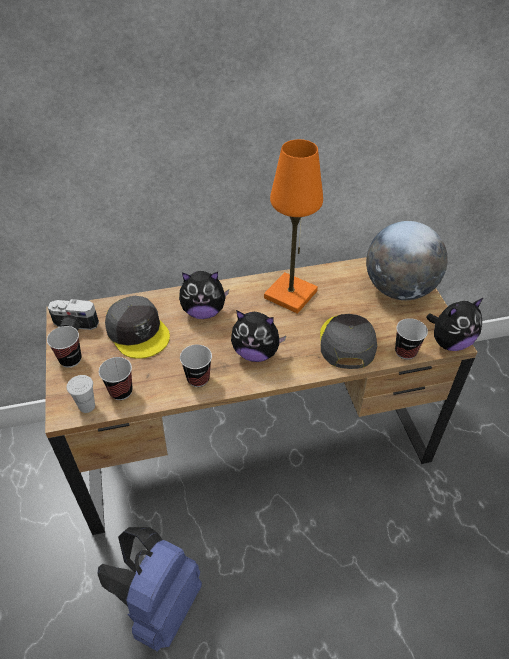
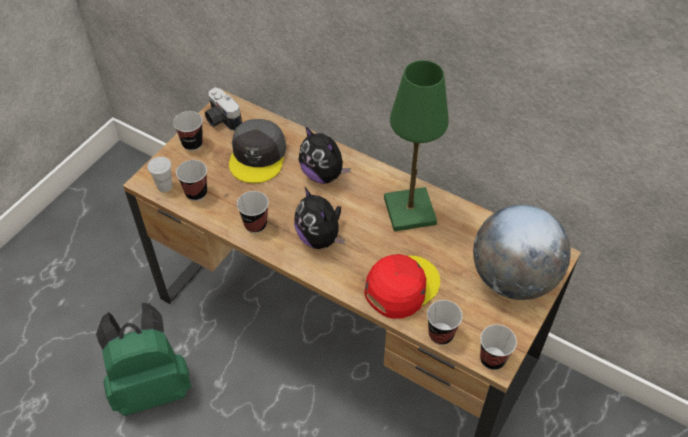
camera: 45 degrees right, 5 degrees up
blue backpack [97,527,202,652] -> green backpack [96,303,191,416]
orange table lamp [264,139,323,314] -> green table lamp [384,60,449,232]
grey cap [320,314,377,369] -> red cap [364,254,440,319]
plush toy [426,298,483,351] -> cup [480,325,517,370]

